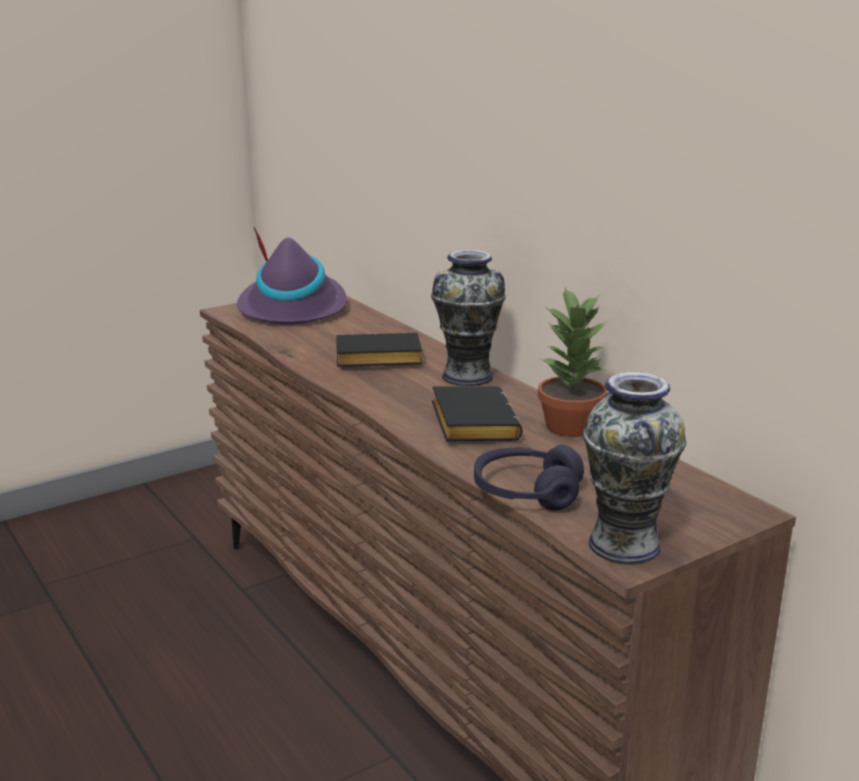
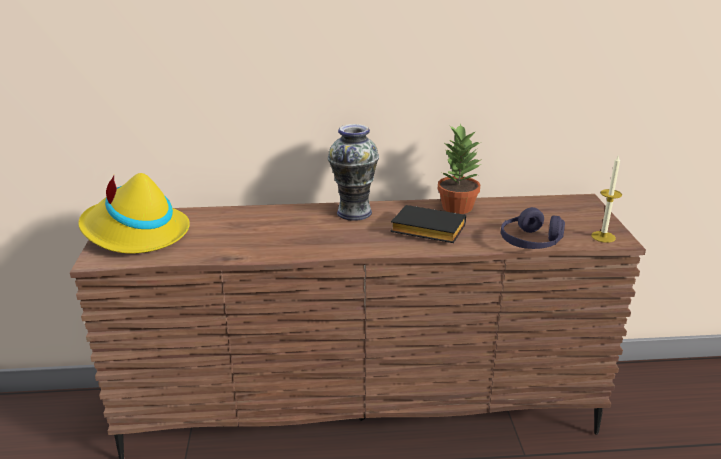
camera: 60 degrees left, 5 degrees up
purple hat [237,227,347,325] -> yellow hat [78,173,190,254]
black book [336,333,422,367] -> none
vase [583,372,686,565] -> candle [591,154,622,243]

